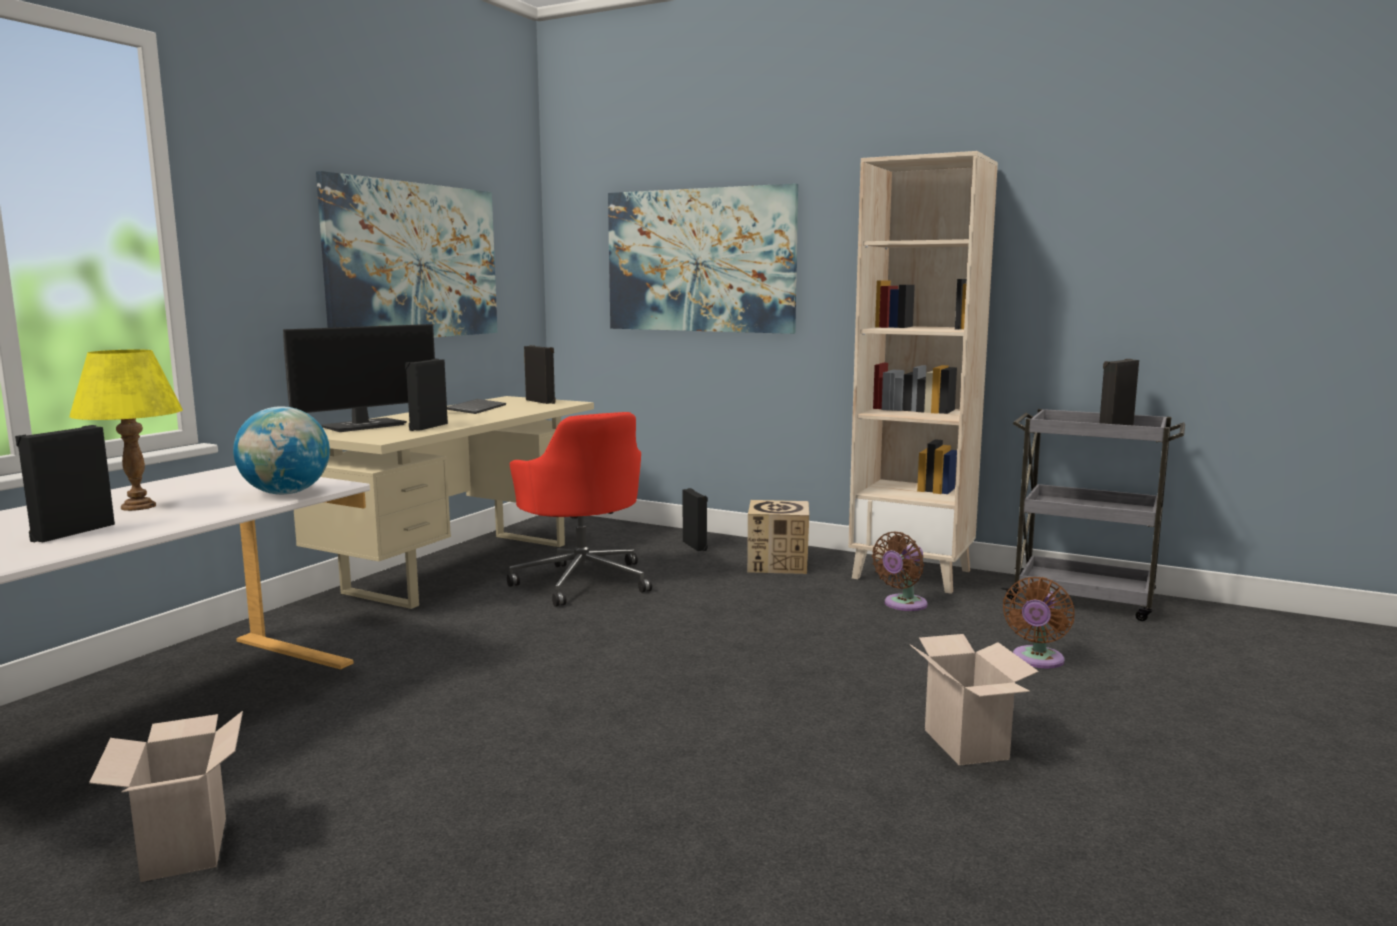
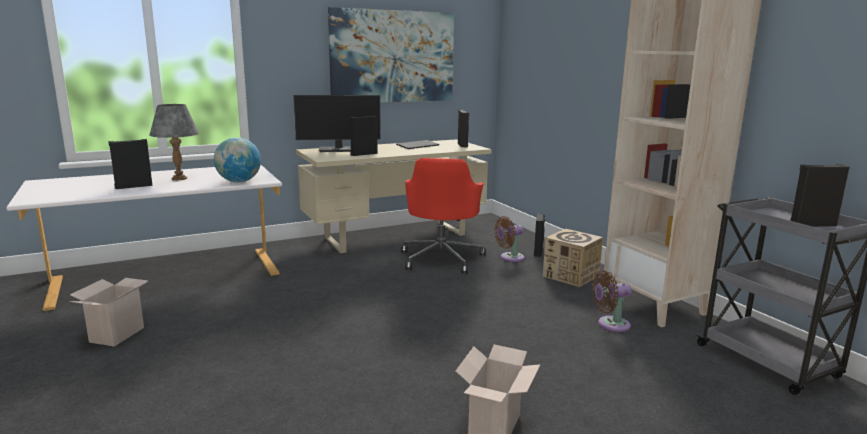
camera: 35 degrees right, 5 degrees up
yellow table lamp [69,350,183,511] -> grey table lamp [149,104,199,180]
picture [608,184,798,334] -> none
brown fan [1003,577,1075,668] -> brown fan moved to [494,216,525,262]

